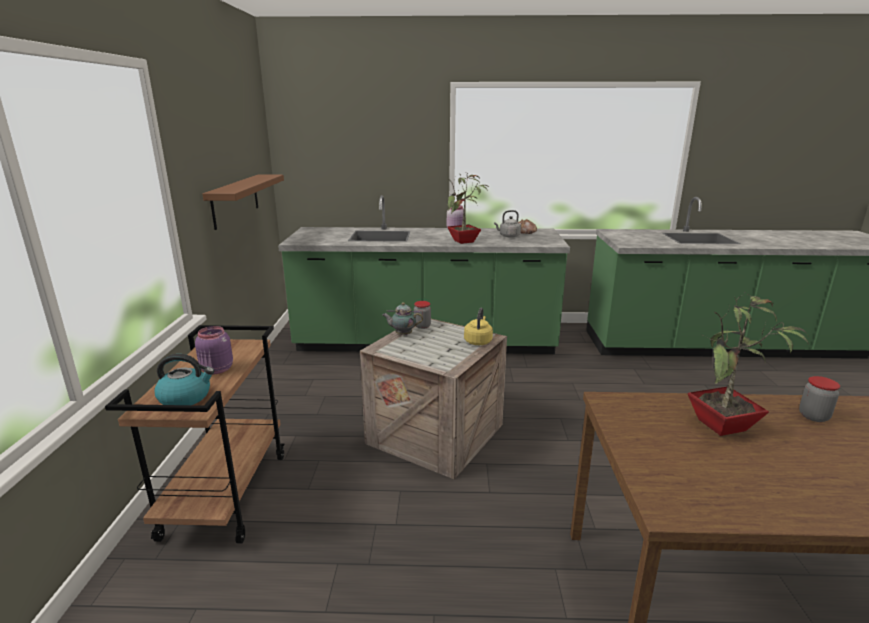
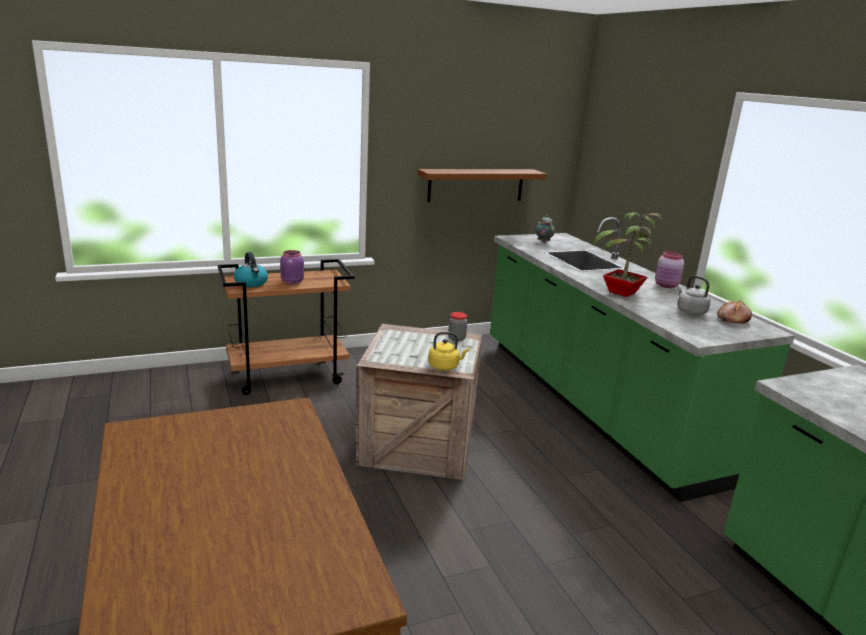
camera: 65 degrees right, 0 degrees up
teapot [383,302,423,335] -> teapot moved to [535,215,555,243]
potted plant [688,291,809,436] -> none
jar [799,376,840,422] -> none

